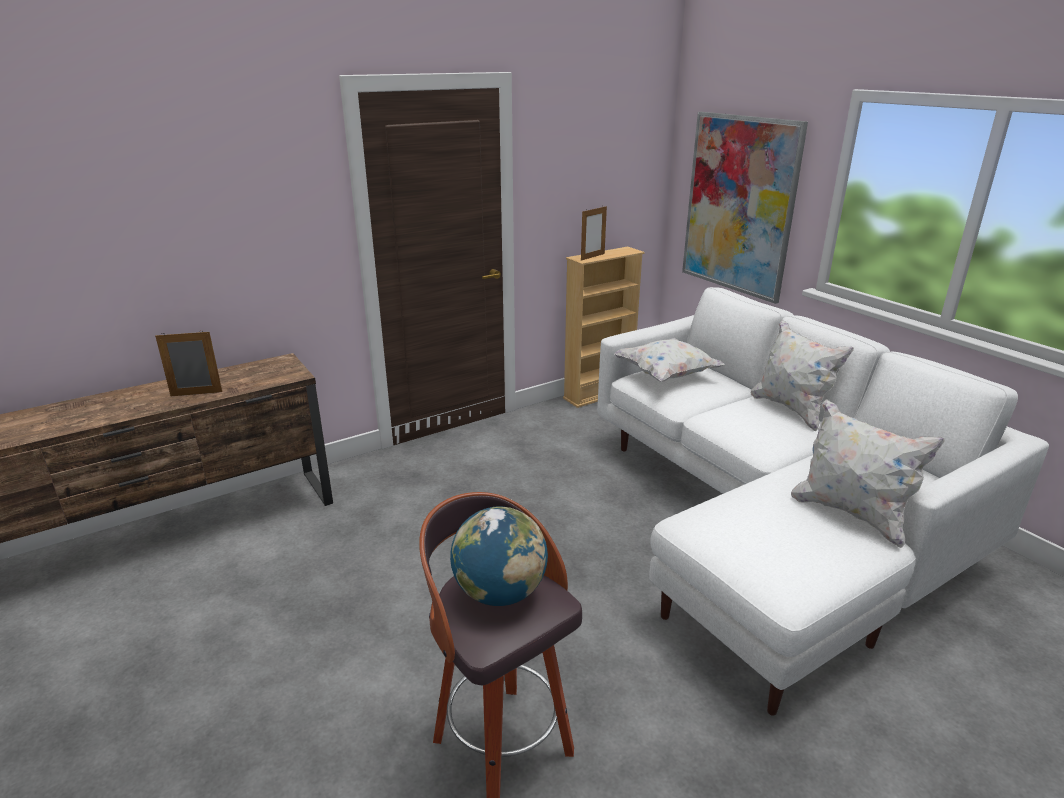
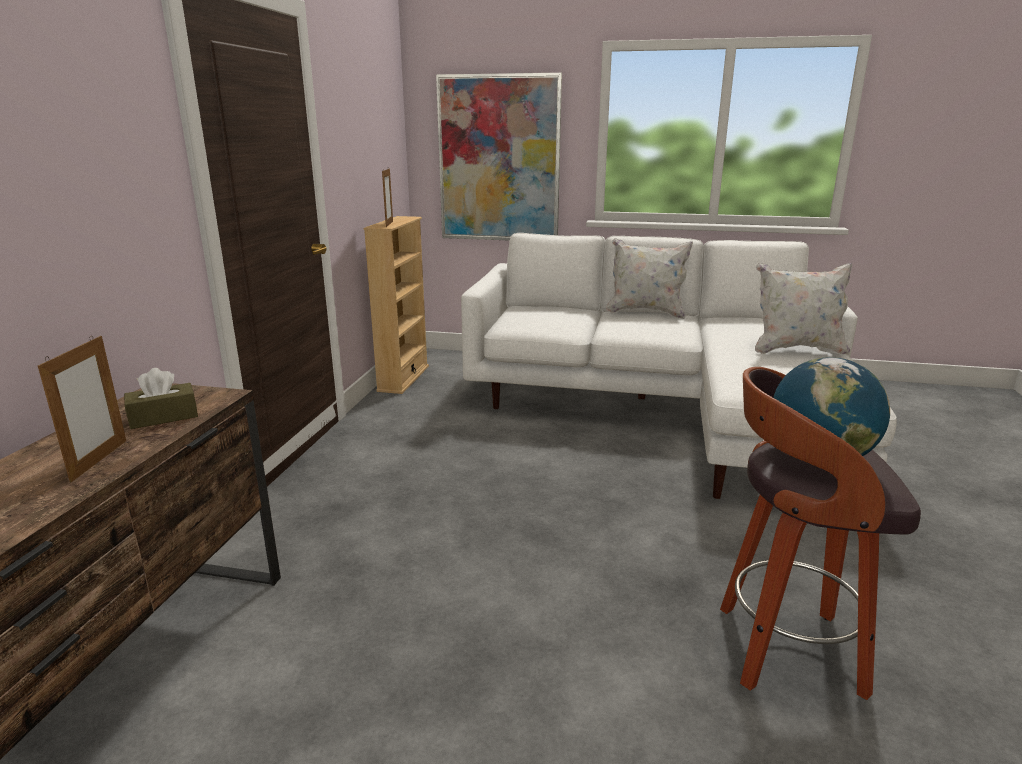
camera: 45 degrees left, 5 degrees down
picture frame [155,330,222,396] -> picture frame turned 150 degrees clockwise [38,336,126,482]
white pillow [614,338,725,382] -> none
none -> brown tissue box [124,368,198,429]

